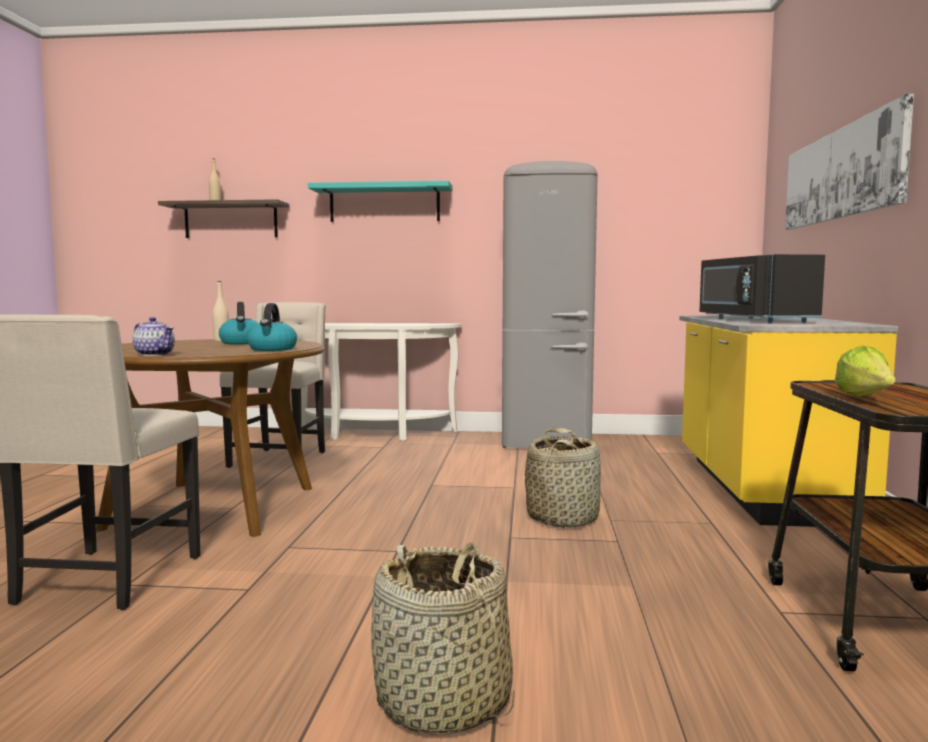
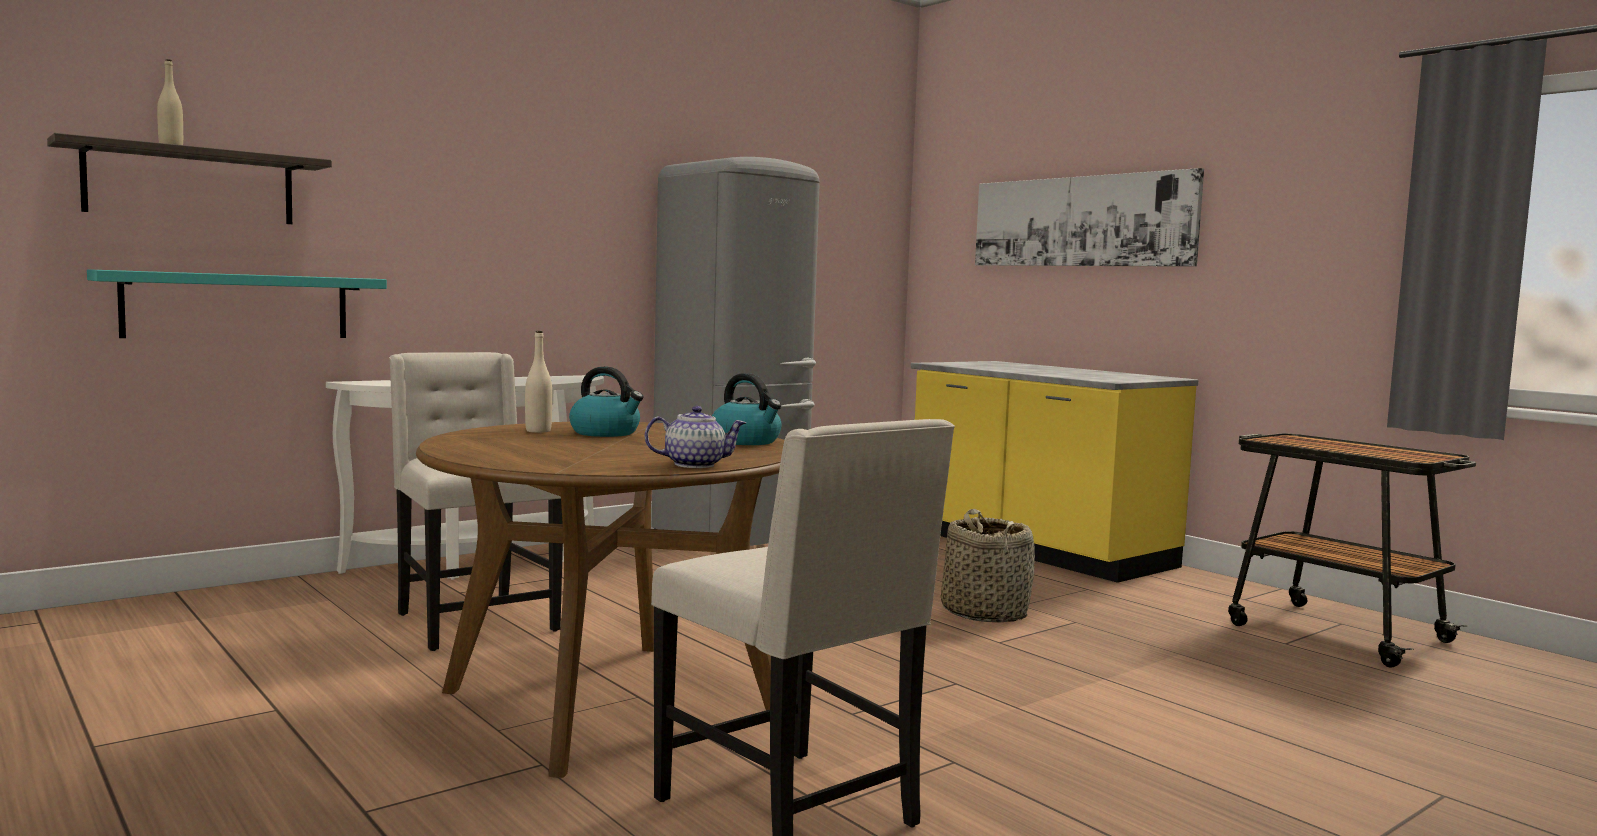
camera: 45 degrees left, 0 degrees up
turquoise shelf [308,181,453,222] -> turquoise shelf moved to [87,269,387,338]
basket [371,542,515,735] -> none
black microwave [699,254,825,323] -> none
lettuce [835,346,896,396] -> none

